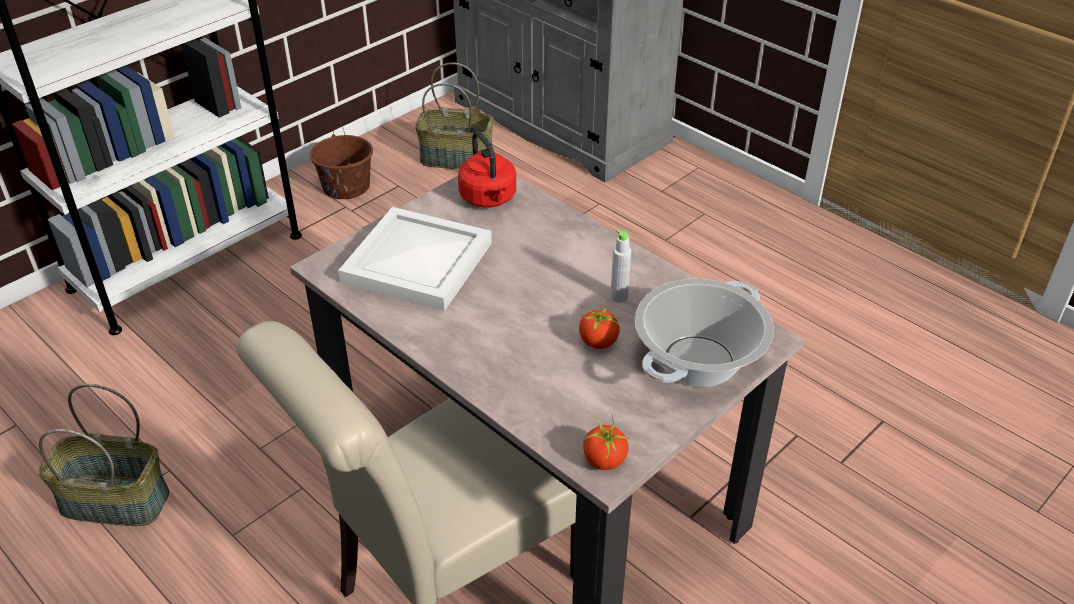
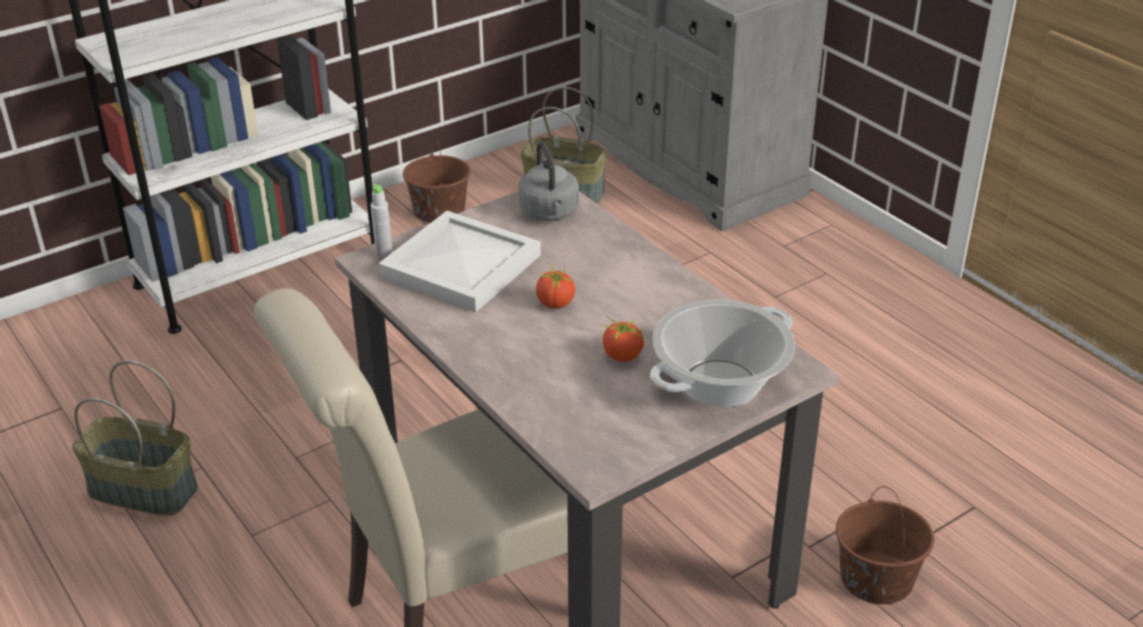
camera: 10 degrees right, 5 degrees down
red kettle [458,131,516,208] -> grey kettle [518,141,579,221]
tomato [583,417,629,470] -> tomato moved to [535,263,575,309]
grey bottle [610,230,631,303] -> grey bottle moved to [371,184,393,259]
none -> brown bucket [836,486,934,604]

